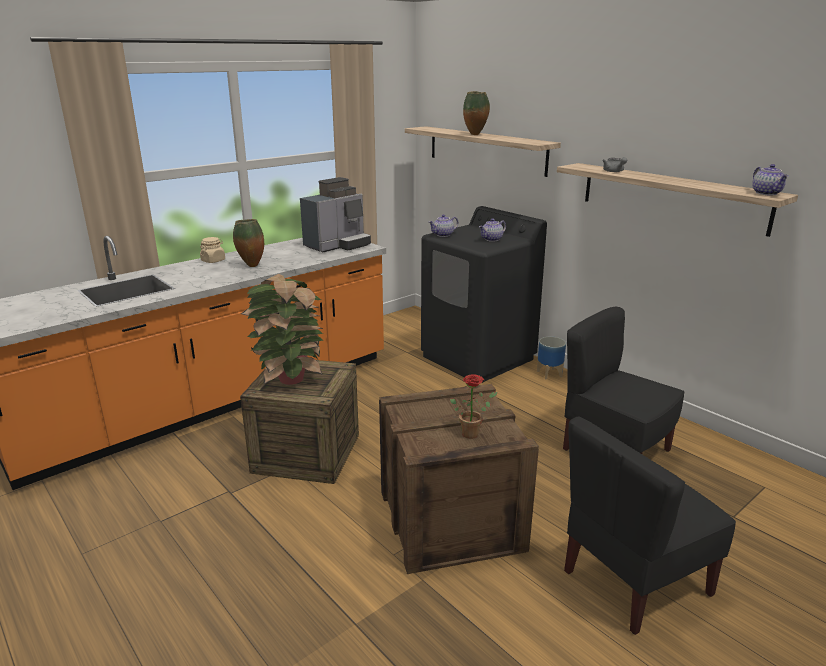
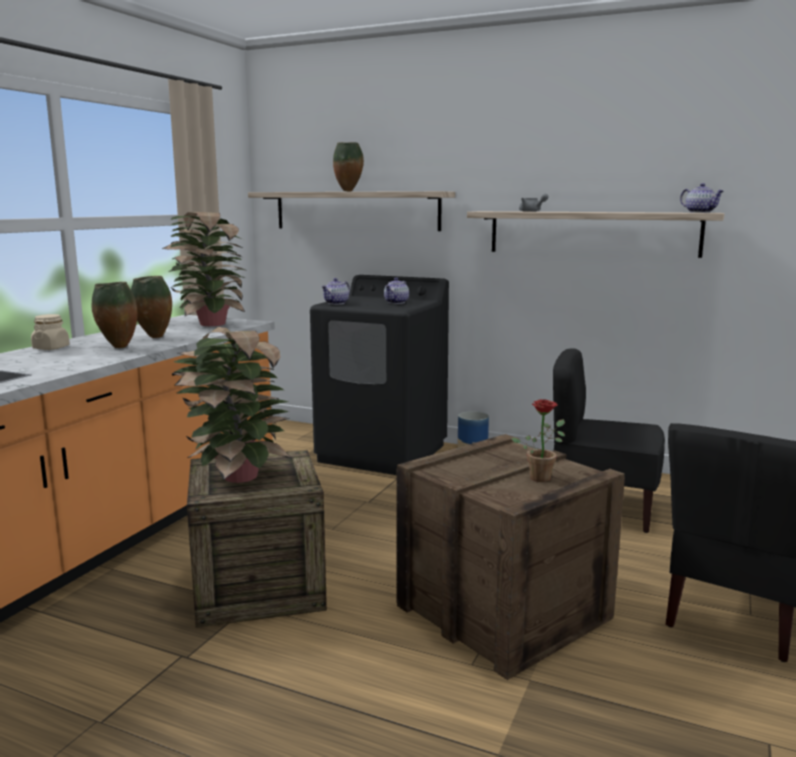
camera: 25 degrees left, 10 degrees down
coffee machine [300,177,371,252] -> potted plant [162,212,246,326]
none -> vase [131,276,172,338]

